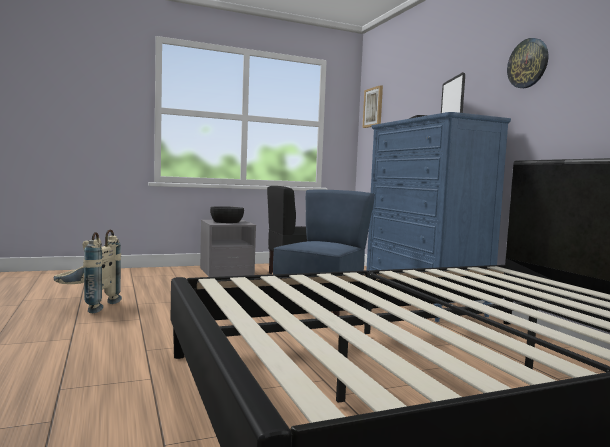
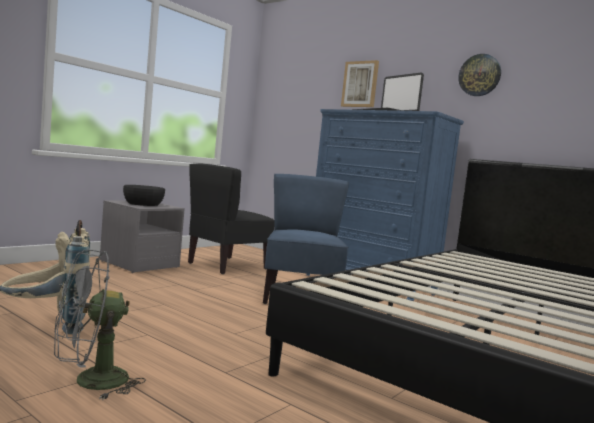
camera: 30 degrees left, 0 degrees up
picture [363,85,383,128] -> picture moved to [341,60,379,107]
none -> grey fan [54,249,146,400]

